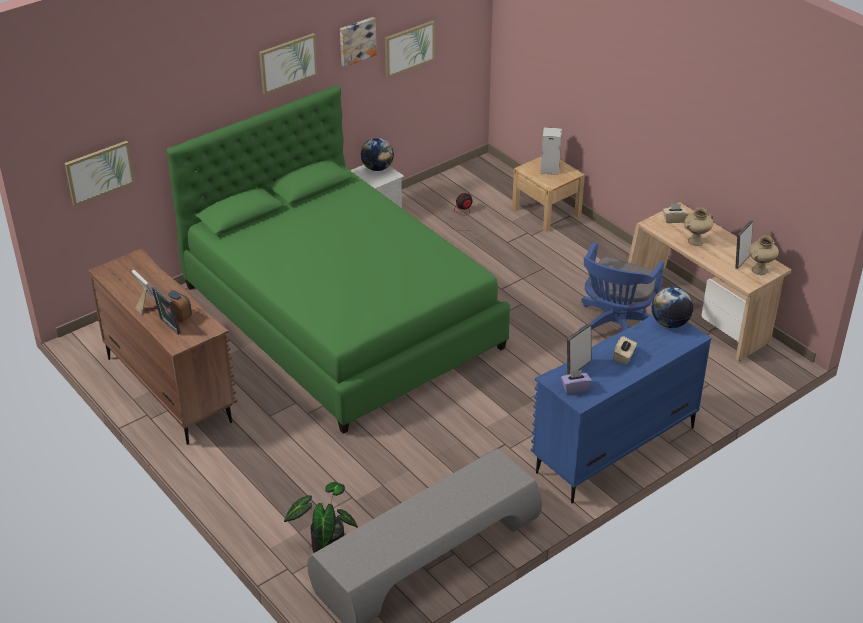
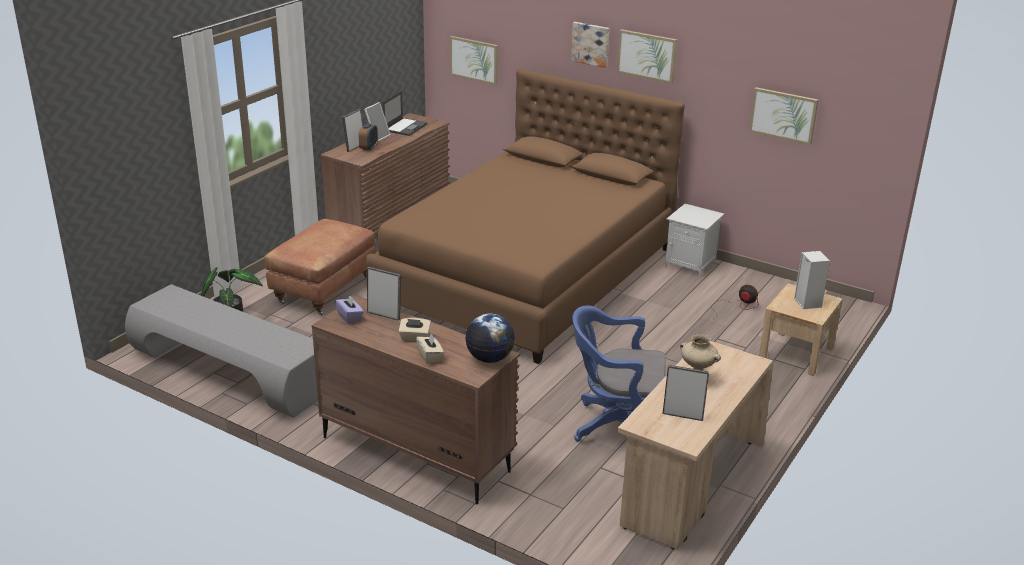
camera: 70 degrees right, 10 degrees down
green bed [166,85,510,434] -> brown bed [366,68,685,364]
picture [340,17,377,67] -> picture moved to [571,22,609,68]
globe [361,138,394,171] -> none
blue dresser [531,314,712,503] -> brown dresser [311,296,520,505]
beige tissue box [663,204,688,223] -> beige tissue box moved to [416,334,444,364]
beige vase [749,236,779,275] -> none
none -> brown ottoman [265,219,376,315]
none -> laptop [383,91,427,136]

